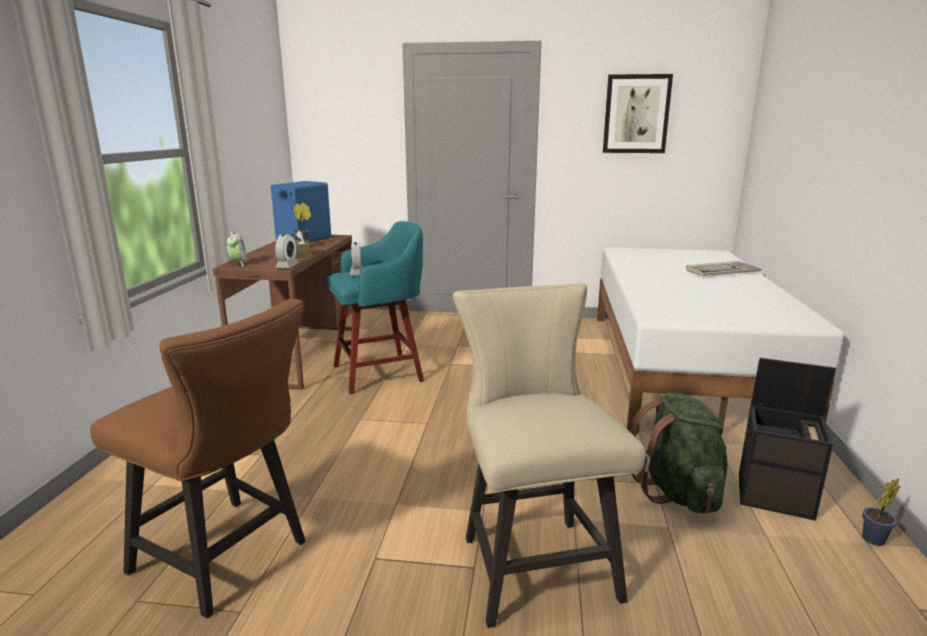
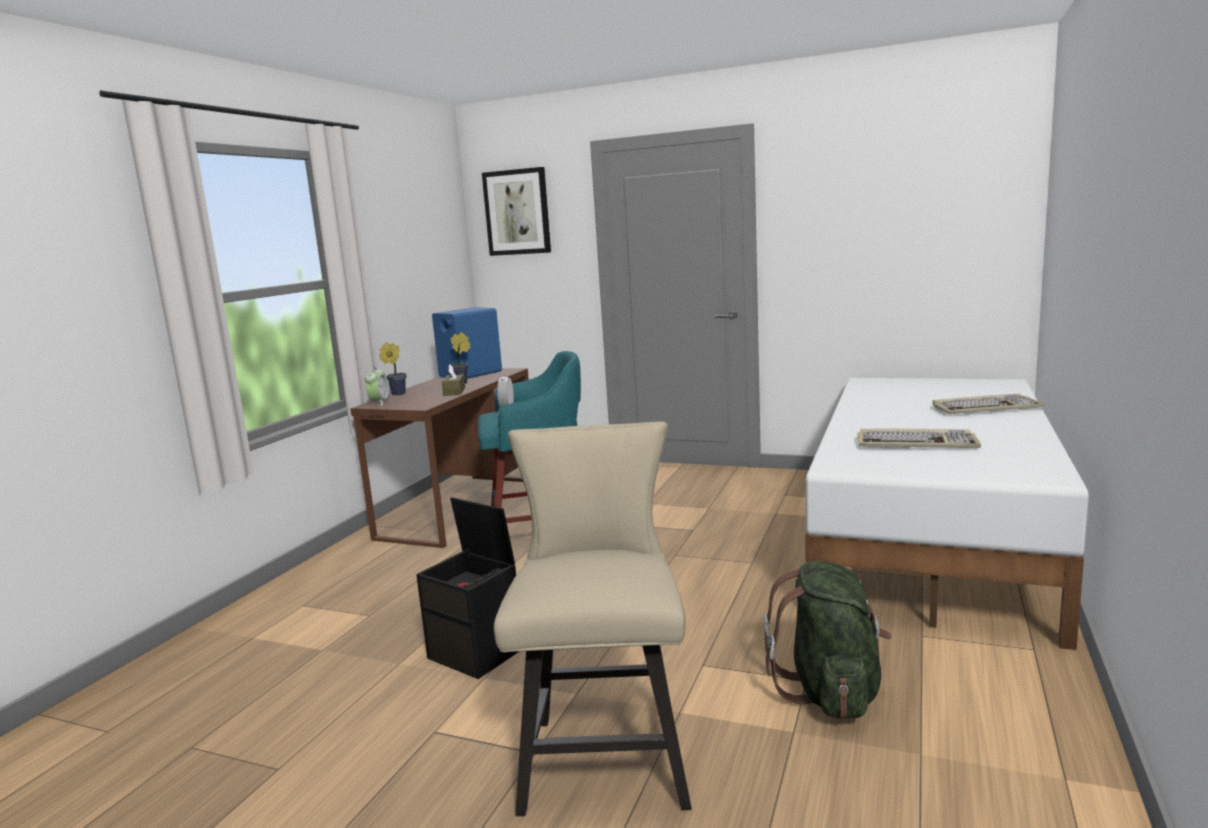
camera: 15 degrees right, 5 degrees down
brown chair [90,299,306,618] -> none
alarm clock [275,234,299,268] -> none
picture [603,74,673,153] -> picture moved to [482,167,551,256]
black storage box [739,358,836,521] -> black storage box moved to [416,497,520,679]
potted plant [862,478,900,546] -> potted plant moved to [379,343,407,395]
none -> keyboard [858,429,981,448]

